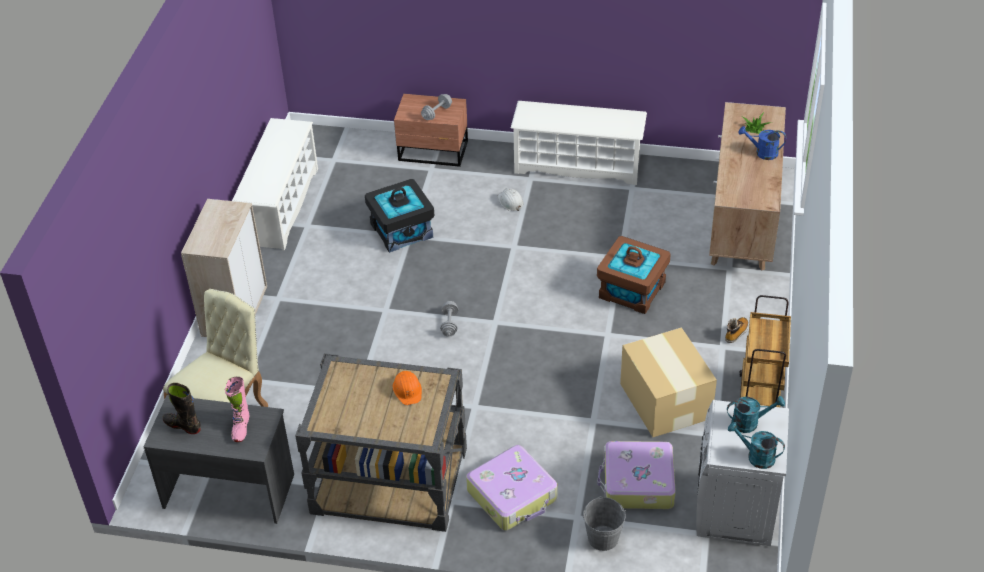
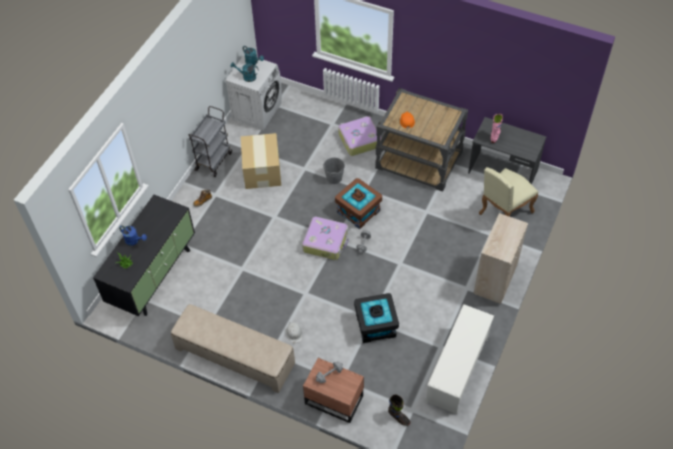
camera: 165 degrees left, 10 degrees up
black boot [163,383,201,434] -> black boot moved to [388,394,410,426]
white shoe rack [511,101,647,185] -> beige bench [171,304,295,393]
grey bucket [583,497,626,551] -> grey bucket moved to [323,157,345,184]
brown storage box [597,236,671,314] -> brown storage box moved to [335,178,382,229]
suitcase [597,441,676,509] -> suitcase moved to [302,217,349,260]
green dresser [709,102,786,270] -> black dresser [93,195,195,316]
brown cart [739,295,791,407] -> grey cart [188,106,232,177]

